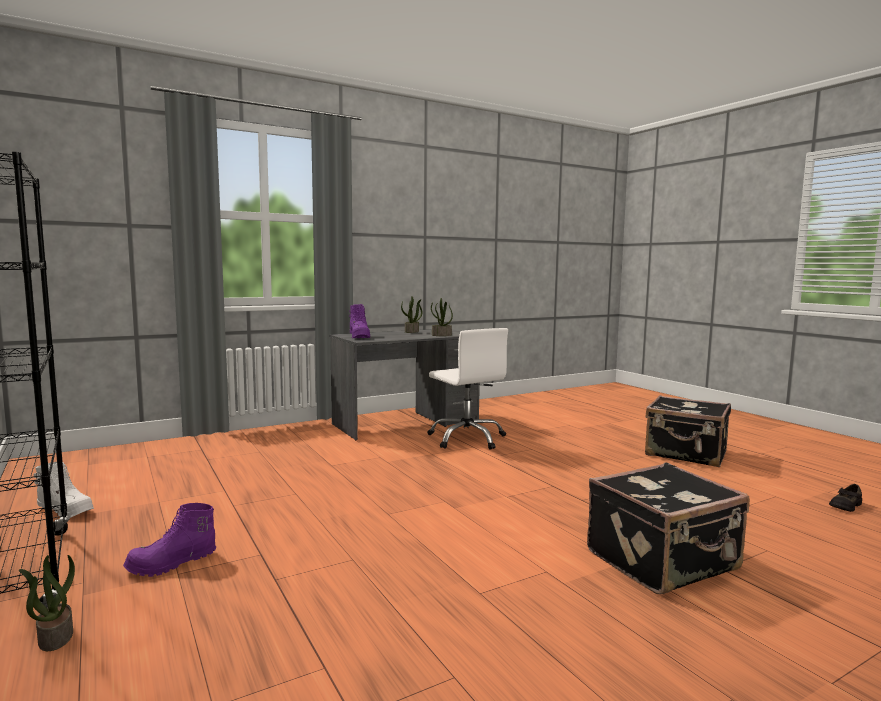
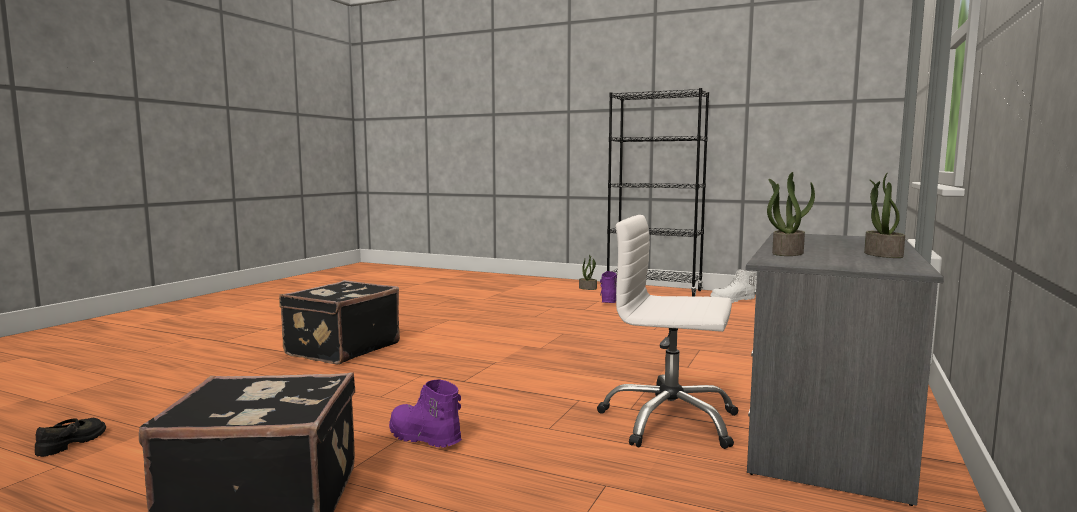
camera: 145 degrees right, 0 degrees up
purple boot [349,304,370,338] -> purple boot moved to [389,379,462,448]

